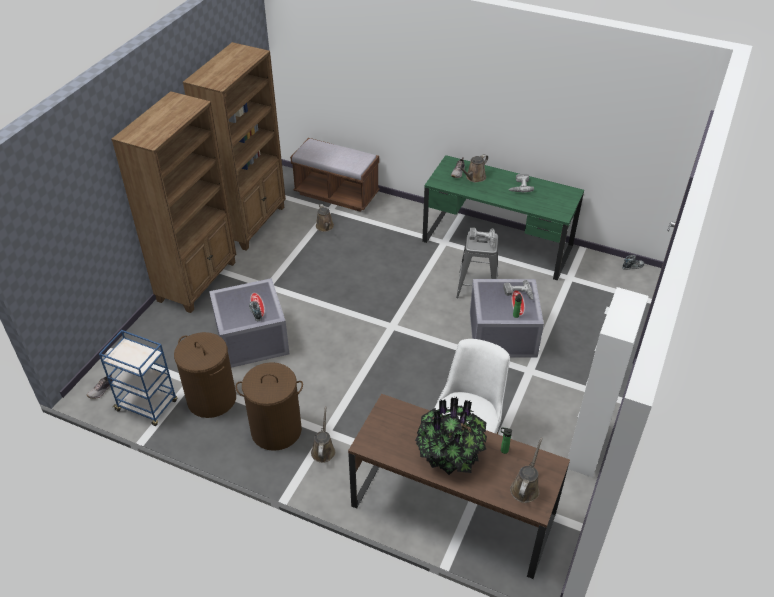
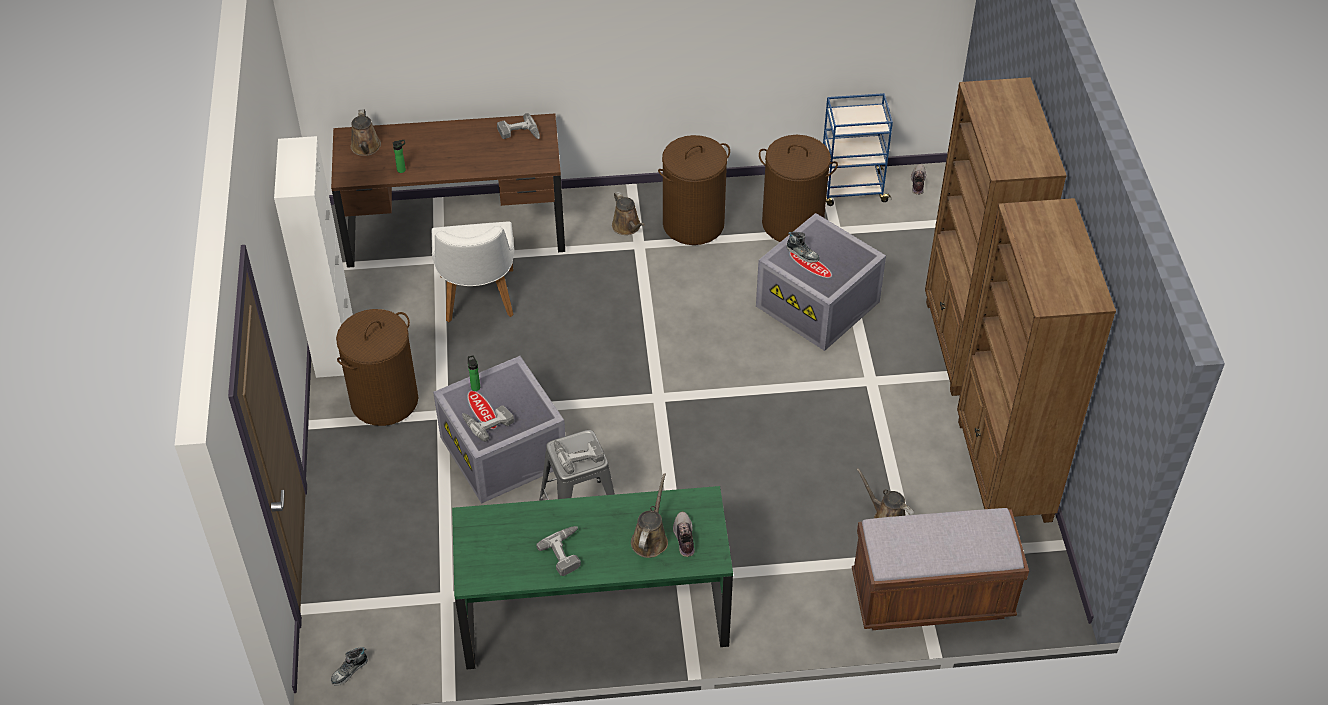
camera: 150 degrees right, 5 degrees up
potted plant [415,397,487,475] -> none
none -> brown laundry basket [336,309,418,426]
none -> power drill [497,113,540,139]

